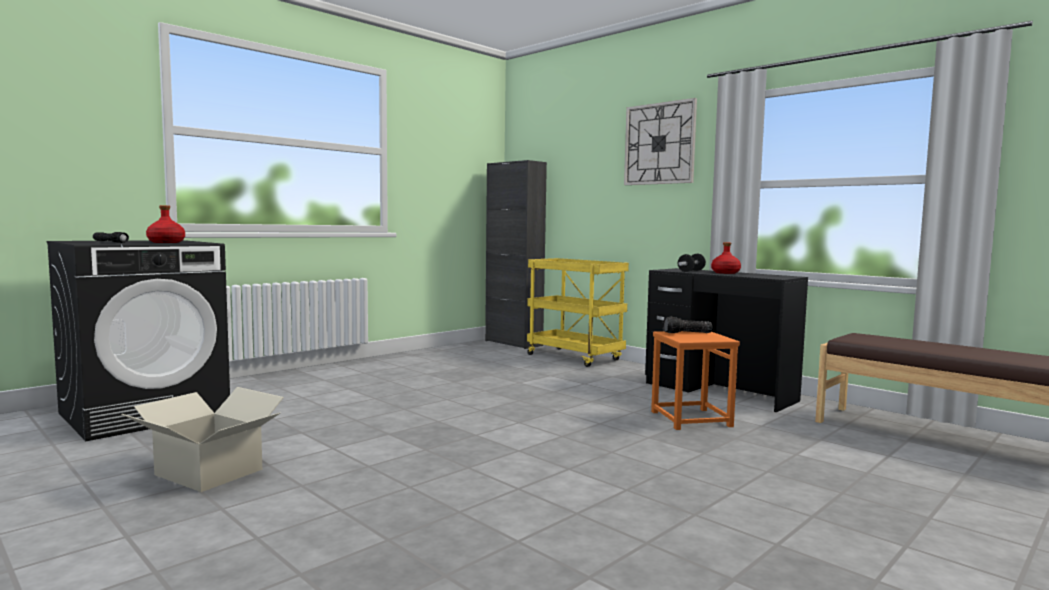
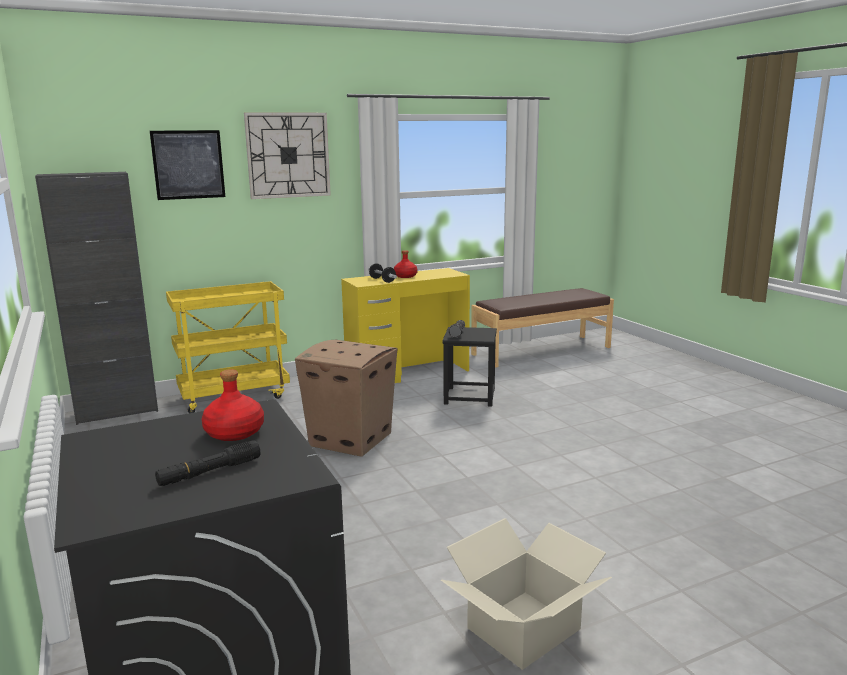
camera: 70 degrees left, 10 degrees up
black desk [645,268,808,412] -> yellow desk [341,268,470,383]
orange stool [651,331,740,430] -> black stool [442,327,497,407]
none -> picture [150,130,225,200]
none -> cardboard box [295,340,398,457]

